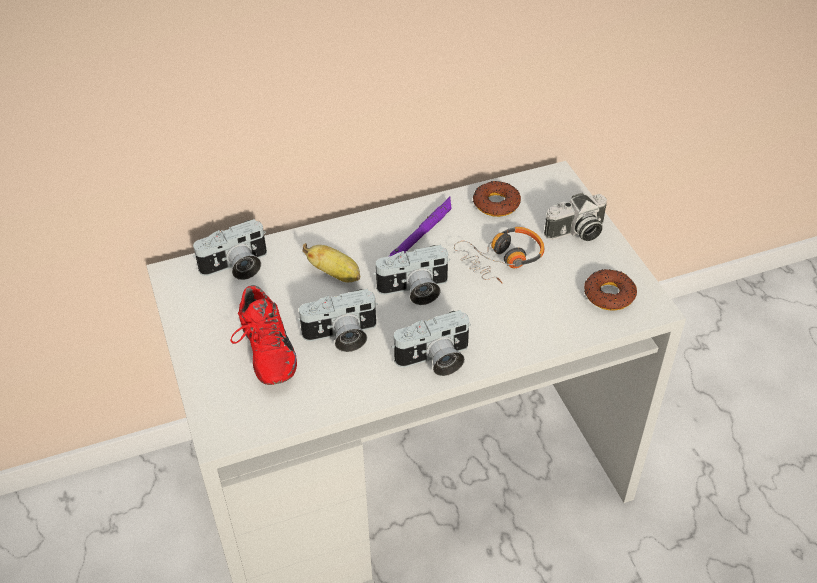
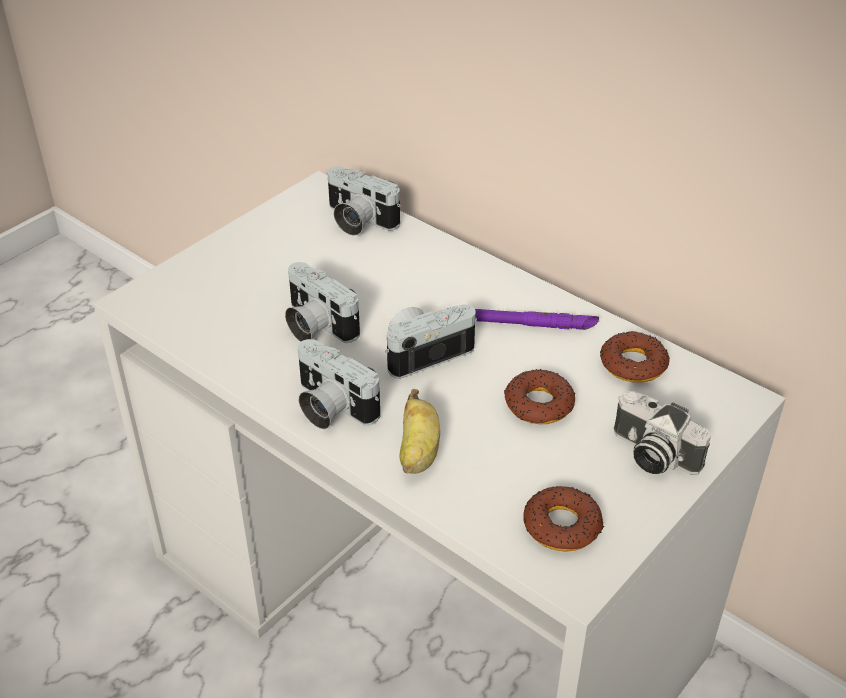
camera: 60 degrees right, 5 degrees down
red shoe [230,285,297,385] -> none
banana [303,243,360,283] -> banana moved to [399,389,440,474]
camera [373,245,450,305] -> camera turned 105 degrees clockwise [385,305,477,379]
headphones [454,227,544,284] -> donut [504,369,575,424]

